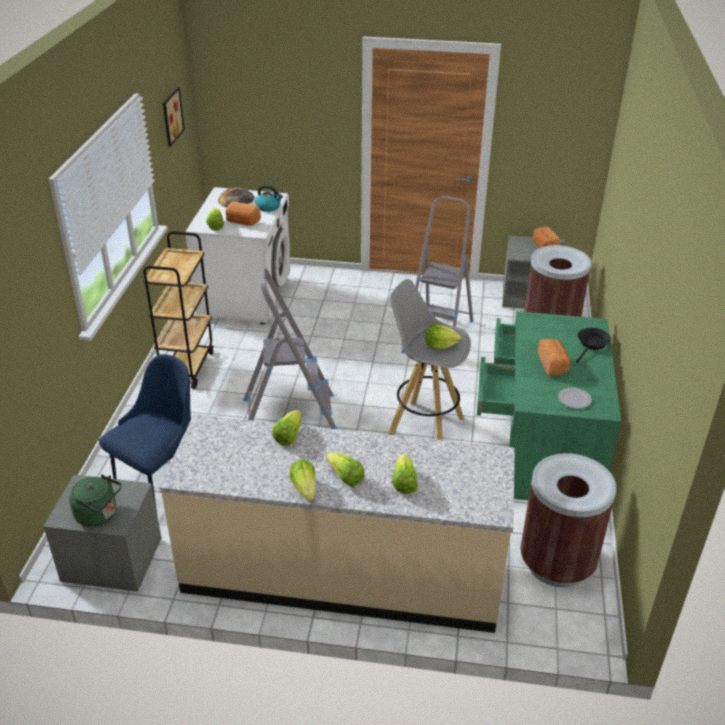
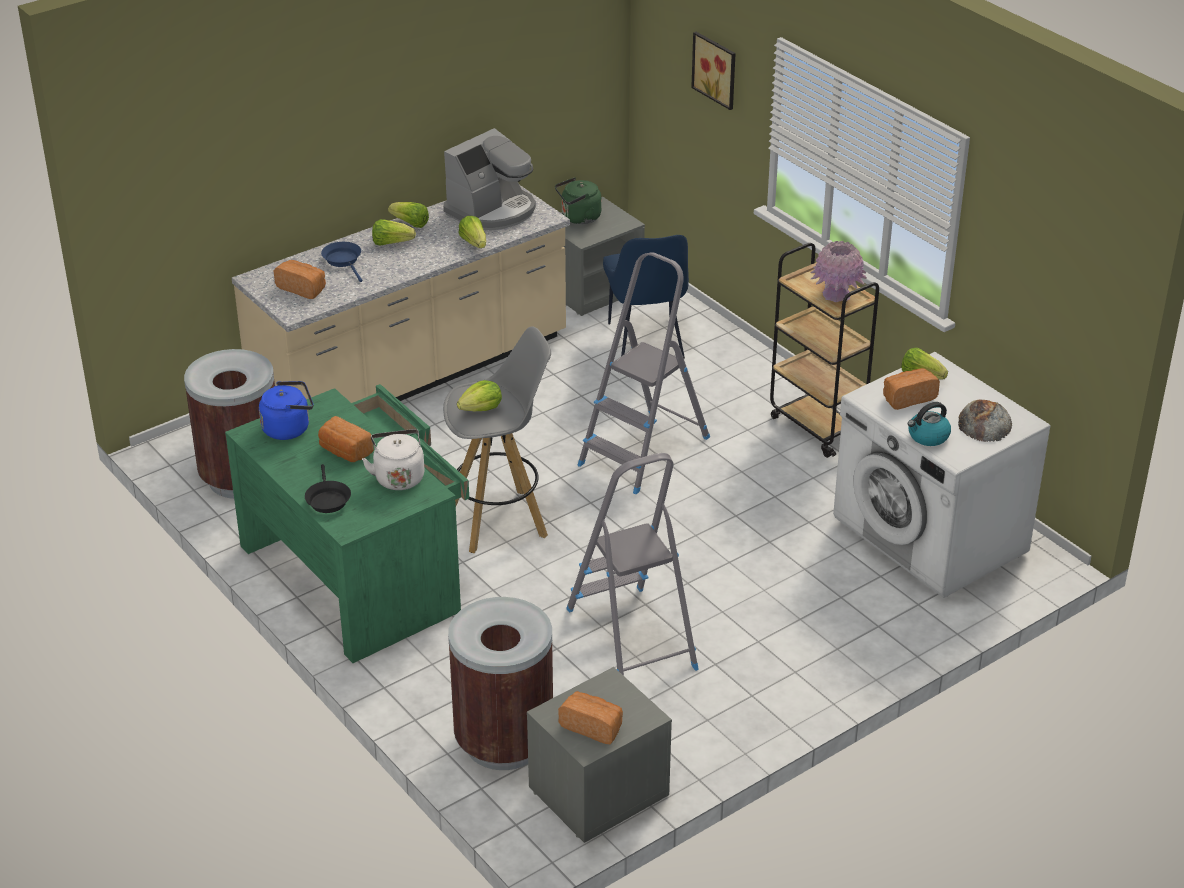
camera: 135 degrees right, 0 degrees up
picture [163,87,185,146] -> picture moved to [691,32,736,110]
lettuce [392,454,418,494] -> blue frying pan [321,242,362,282]
plate [558,388,592,409] -> blue kettle [259,381,313,440]
none -> bread [274,260,326,299]
none -> white kettle [362,429,425,490]
none -> coffee machine [443,128,536,230]
none -> pink vase [811,241,867,302]

